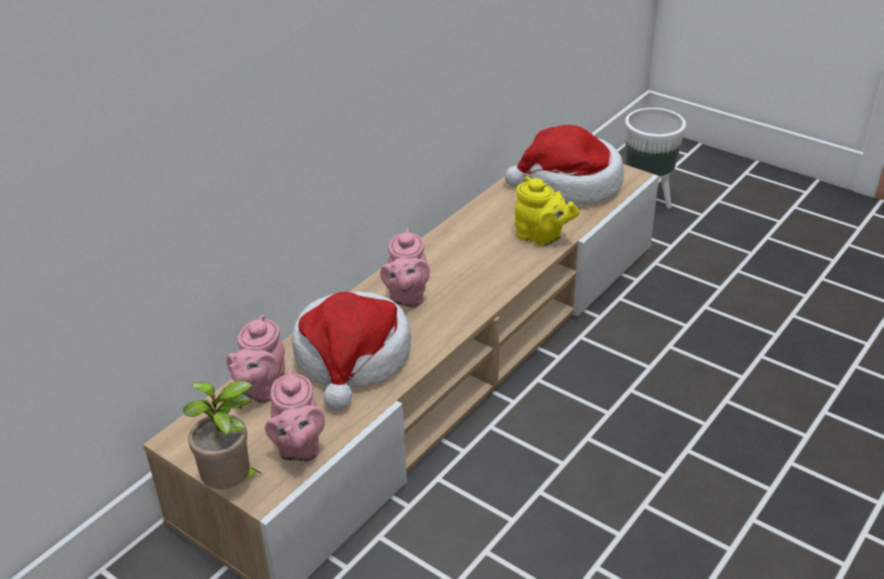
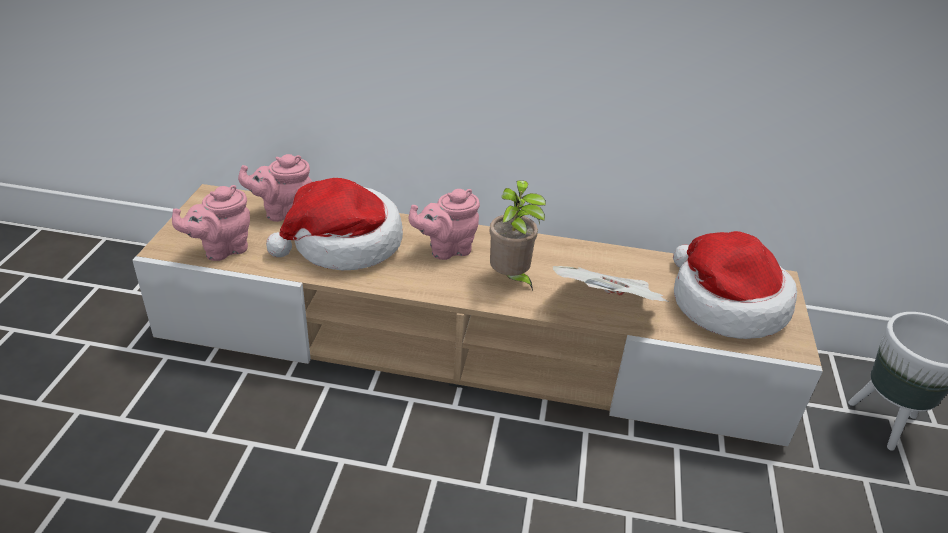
camera: 60 degrees right, 0 degrees up
potted plant [183,381,263,489] -> potted plant moved to [489,180,546,291]
yellow teapot [514,177,579,246] -> newspaper [552,266,669,302]

